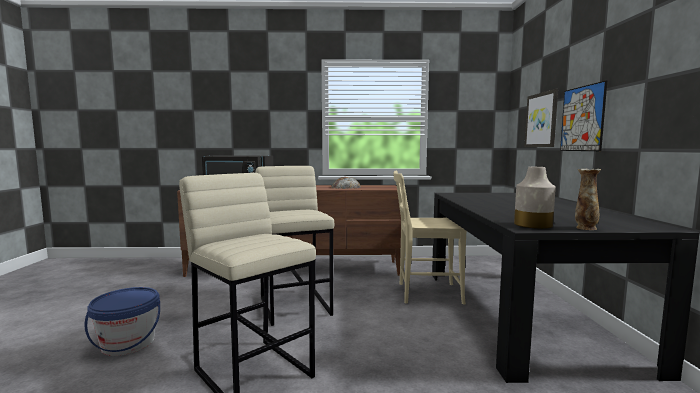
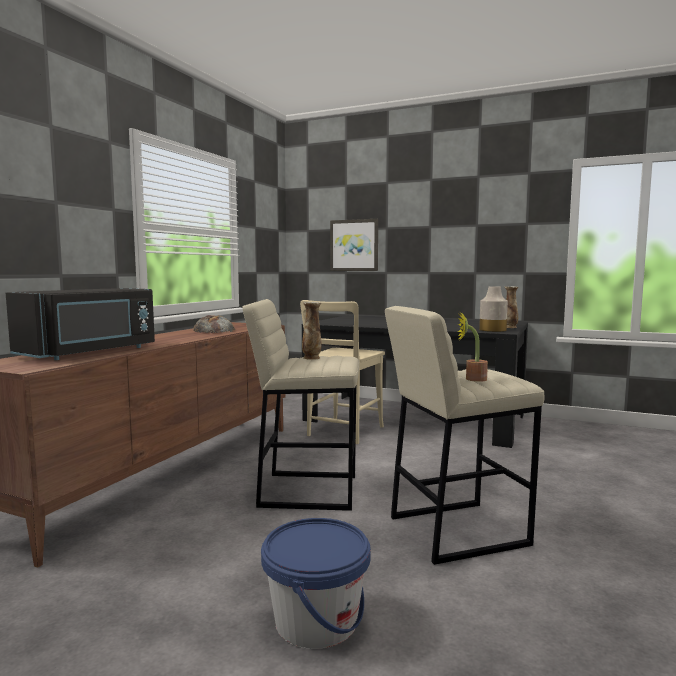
camera: 65 degrees left, 0 degrees up
picture [560,80,607,151] -> none
none -> vase [302,302,322,360]
none -> potted plant [458,312,488,382]

